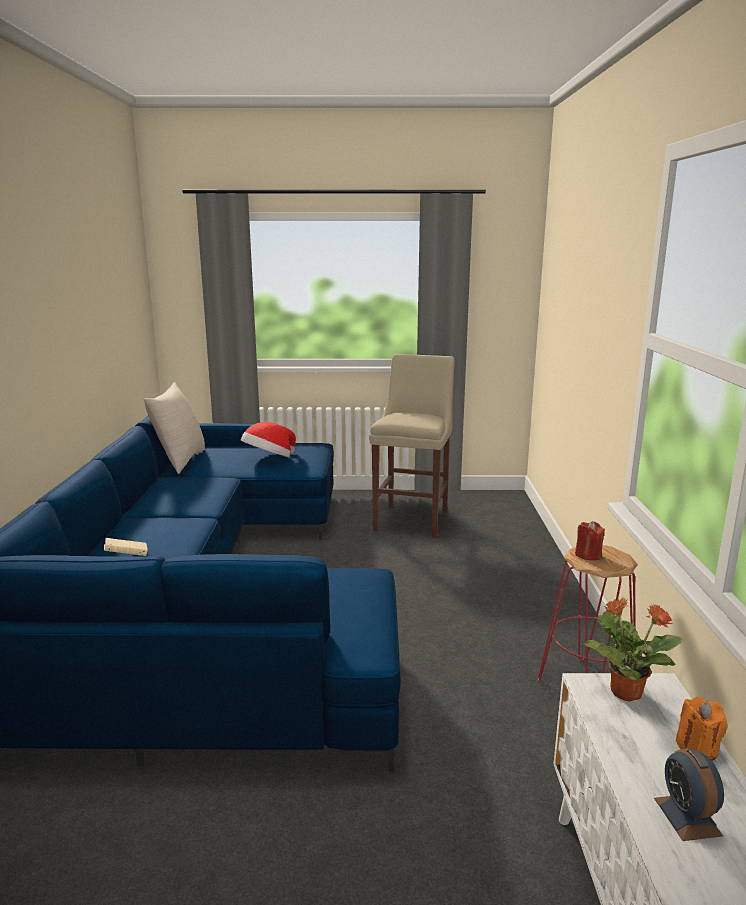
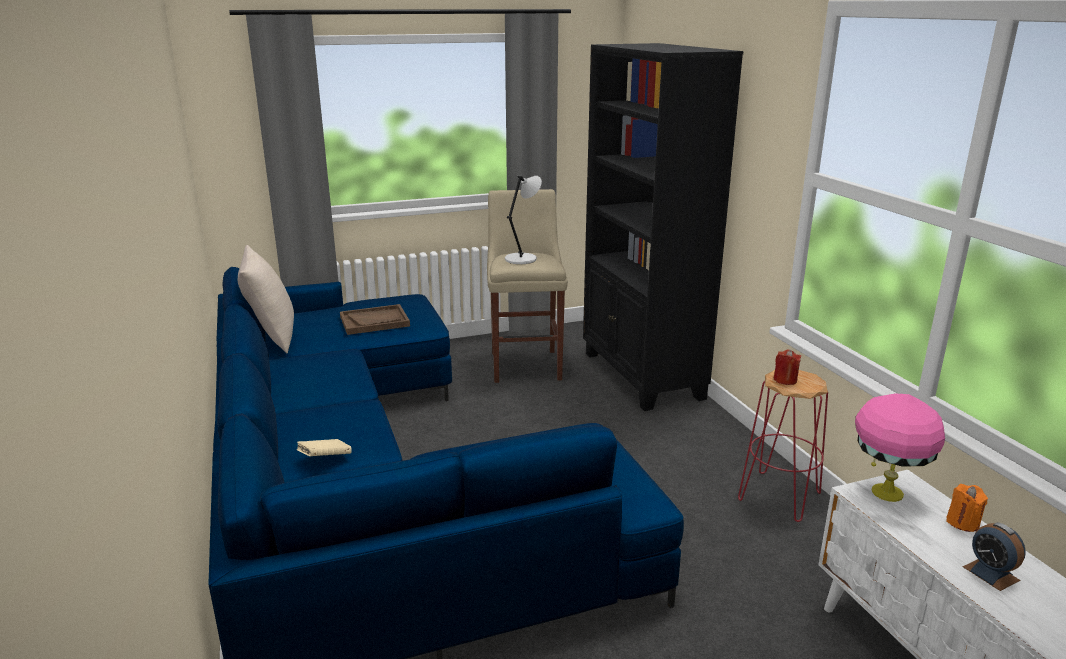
camera: 20 degrees left, 5 degrees up
hat [241,422,296,457] -> brown tray [340,304,410,335]
potted plant [584,597,682,702] -> pink table lamp [855,394,945,502]
none -> grey table lamp [505,175,542,264]
none -> black bookcase [583,43,743,411]

